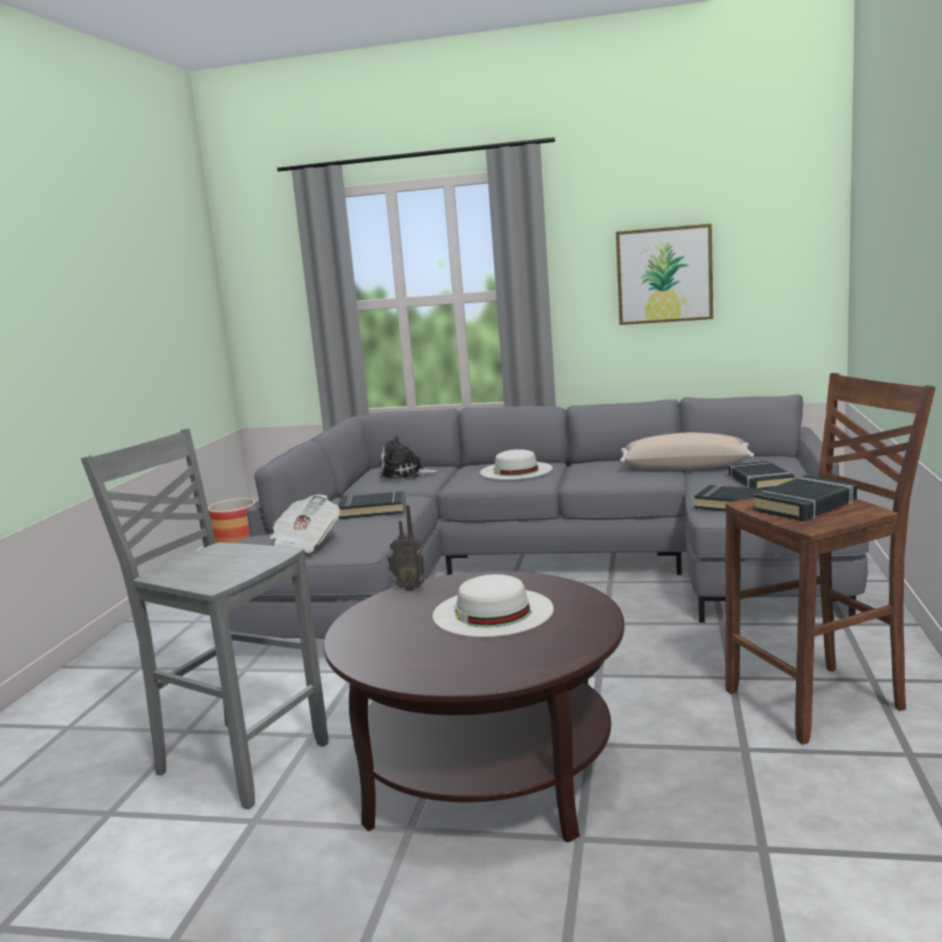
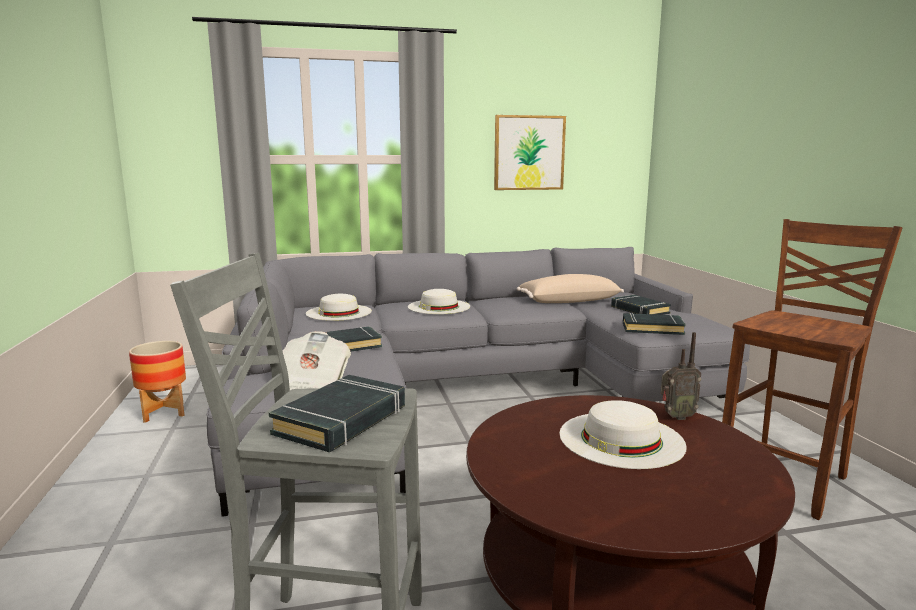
camera: 25 degrees left, 0 degrees up
plush toy [380,435,439,480] -> white hat [306,294,372,321]
radio [387,505,425,591] -> radio moved to [661,332,701,420]
black book [753,475,857,521] -> black book moved to [269,375,405,452]

